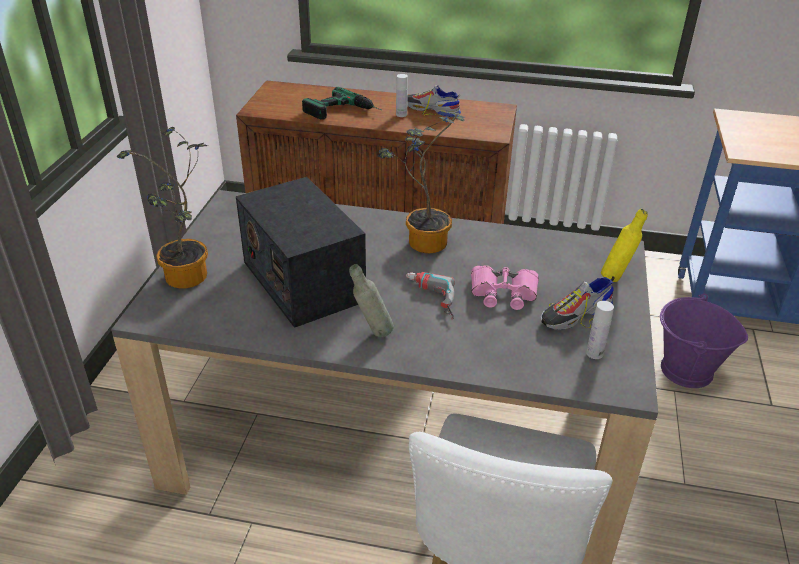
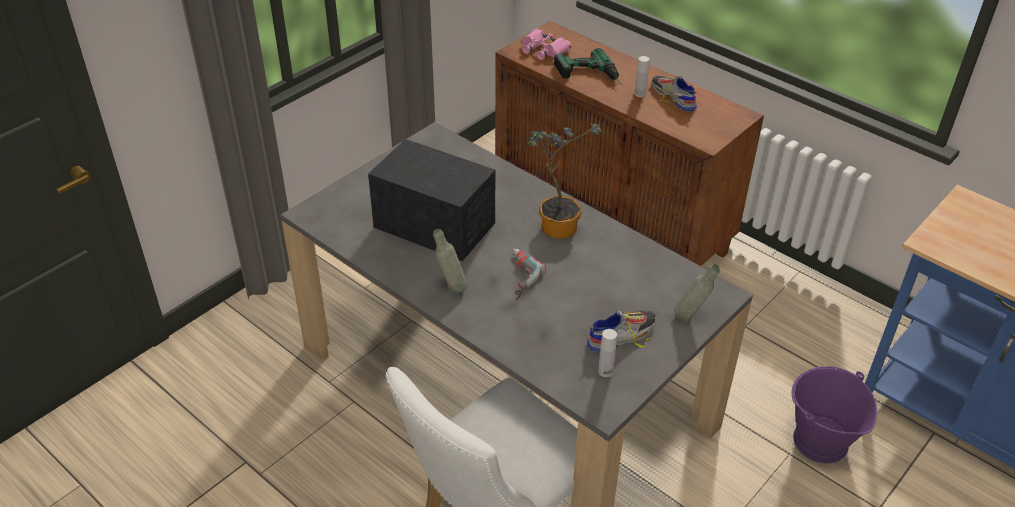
camera: 30 degrees right, 5 degrees up
potted plant [116,127,208,289] -> none
radio [236,177,366,328] -> radio turned 120 degrees clockwise [368,139,495,261]
pink binoculars [471,265,539,310] -> pink binoculars moved to [521,29,571,60]
shoe [541,277,615,330] -> shoe turned 150 degrees clockwise [587,310,656,352]
yellow bottle [601,209,648,282] -> grey bottle [674,264,720,321]

